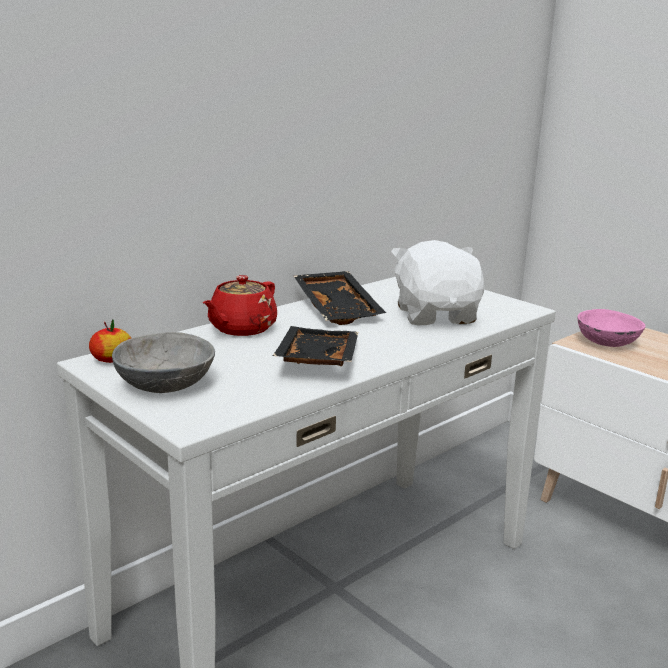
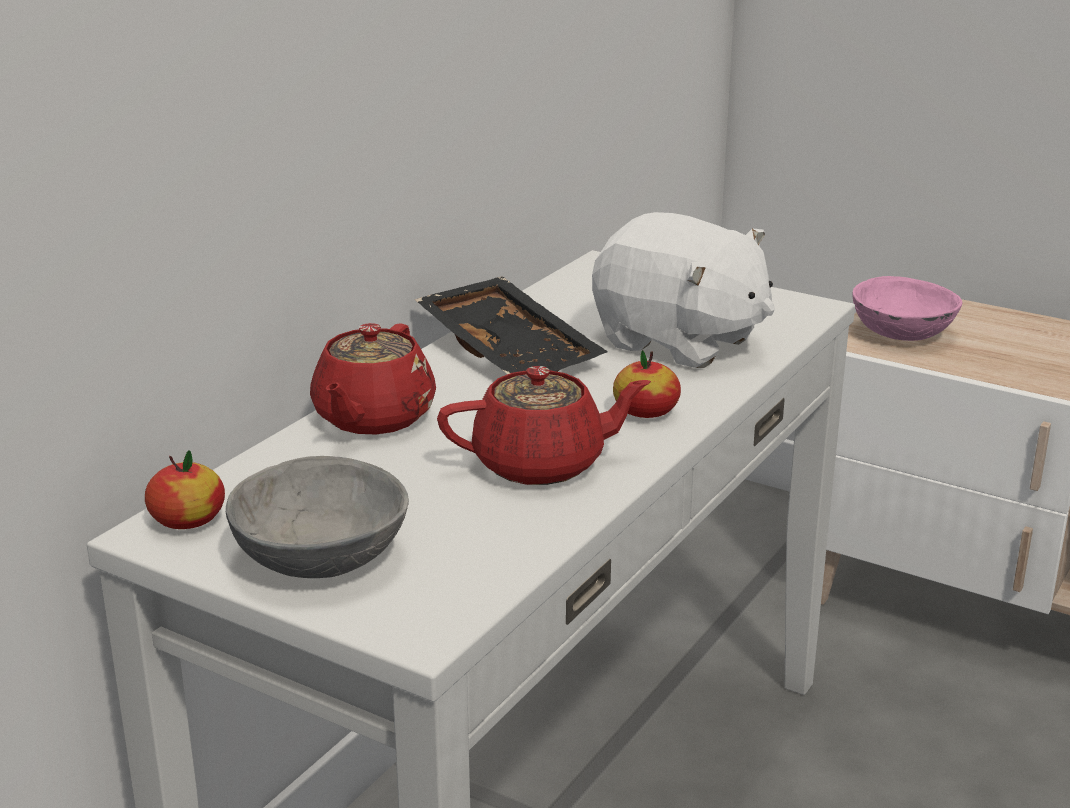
camera: 15 degrees left, 5 degrees up
black tray [273,326,358,366] -> red teapot [437,366,651,485]
white plush toy [391,240,484,325] -> white plush toy turned 150 degrees clockwise [592,212,775,368]
none -> apple [613,350,681,418]

